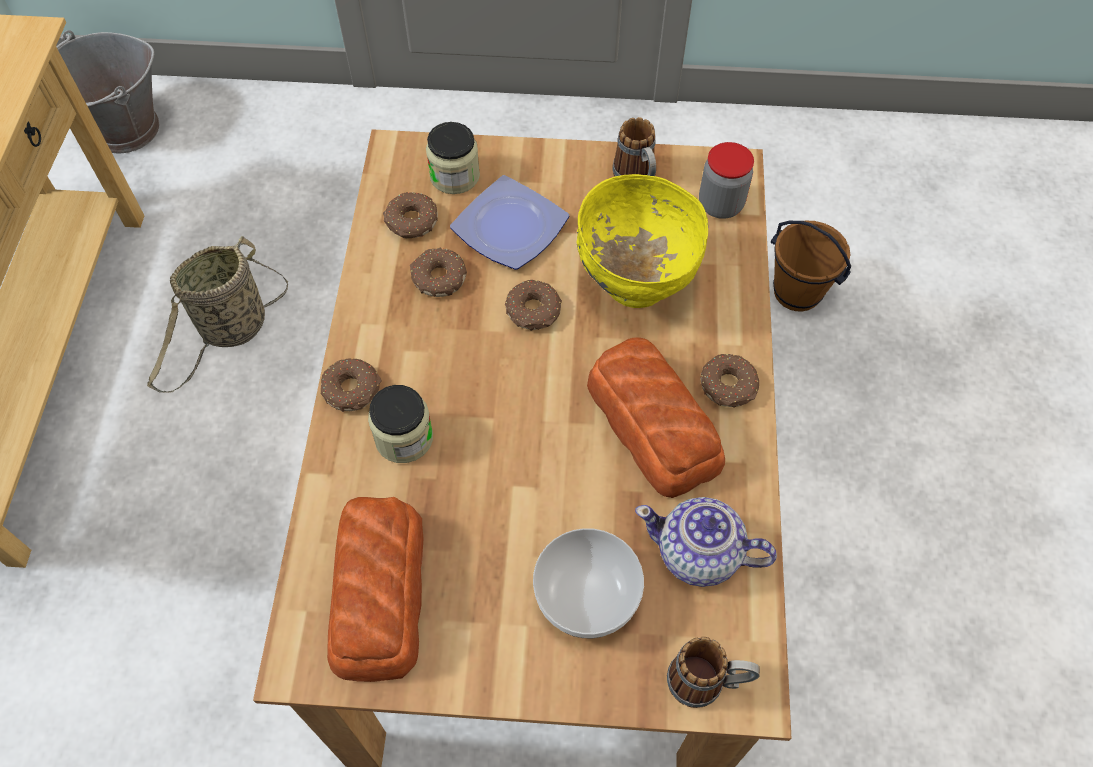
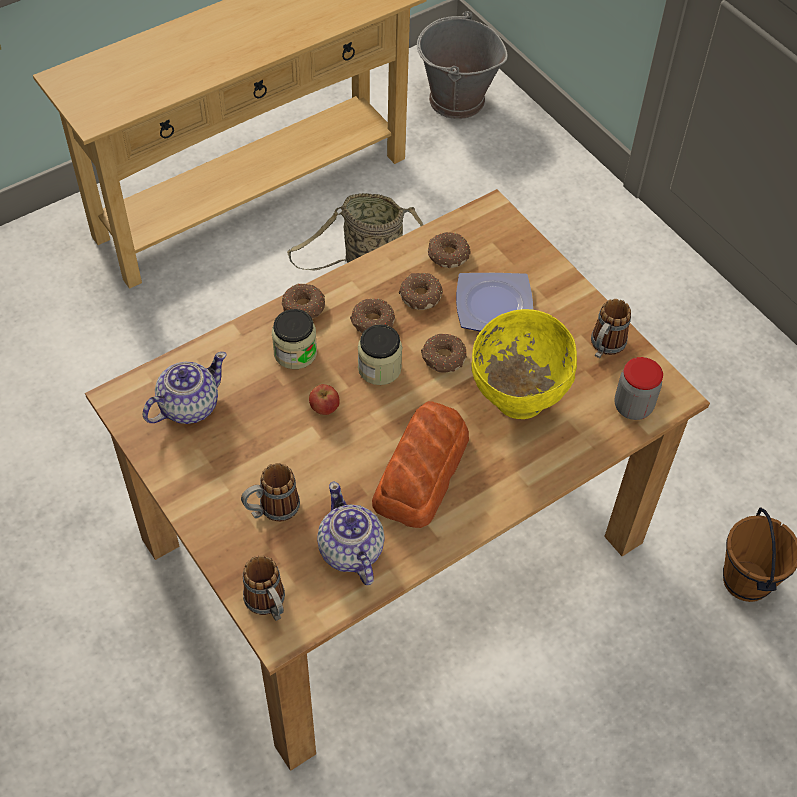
camera: 50 degrees right, 5 degrees down
bread [327,497,424,682] -> teapot [143,352,227,424]
jar [426,122,480,194] -> jar moved to [358,324,402,385]
bowl [533,528,644,638] -> mug [241,463,300,522]
donut [700,354,759,408] -> donut moved to [350,298,395,334]
none -> apple [309,384,339,415]

